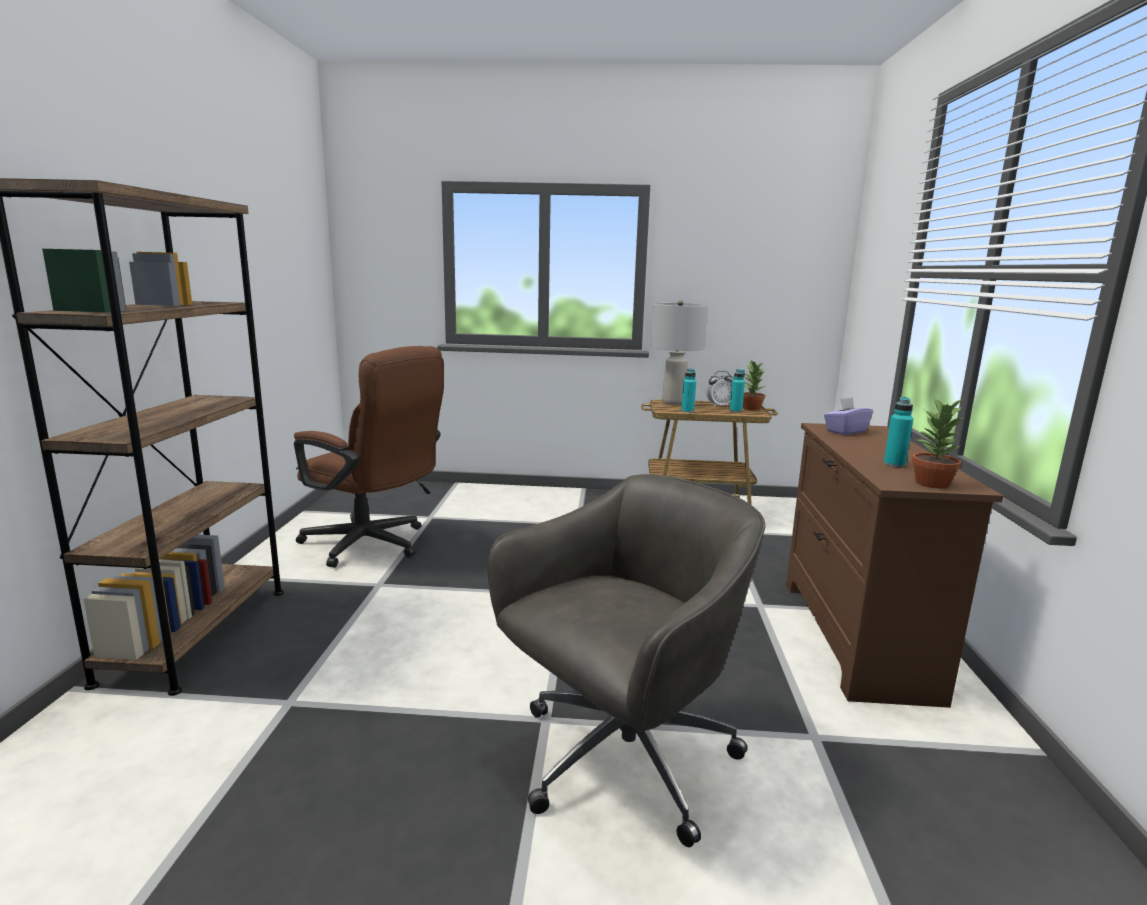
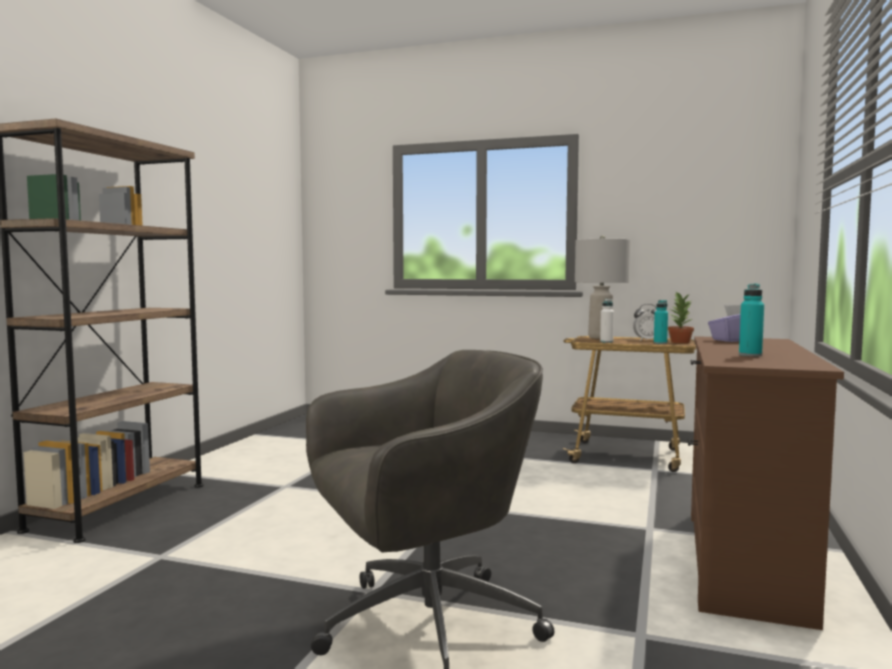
camera: 15 degrees right, 10 degrees down
brown office chair [294,346,444,568] -> none
turquoise bottle [681,369,696,413] -> white bottle [600,299,614,343]
potted plant [912,398,964,488] -> none

